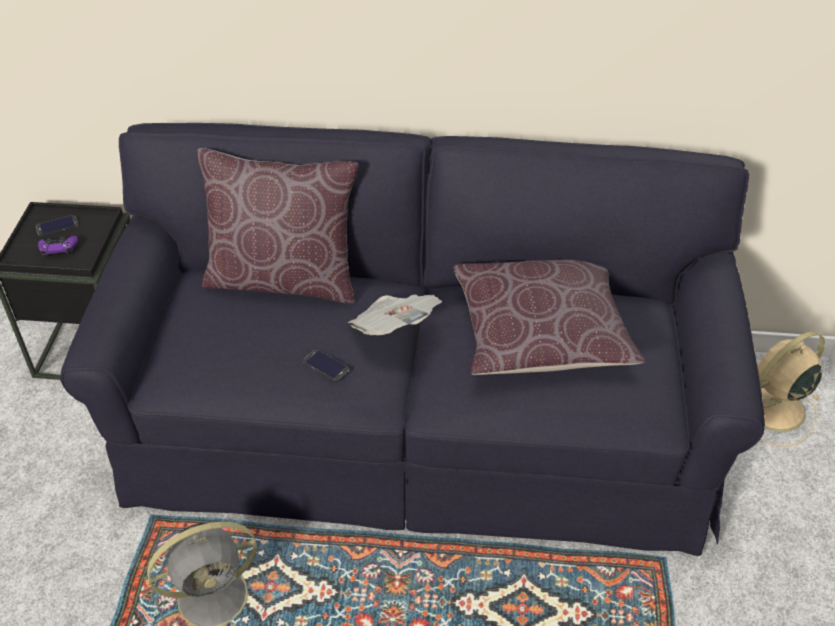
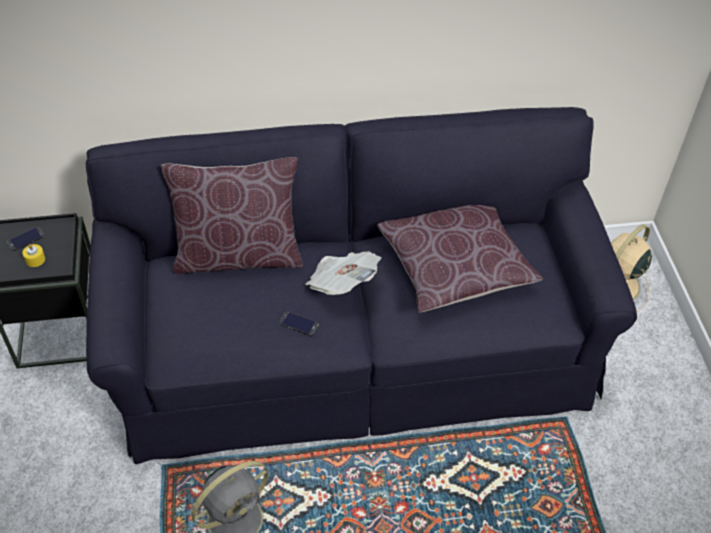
camera: 15 degrees left, 5 degrees up
purple game controller [38,236,78,257] -> yellow candle [22,244,45,267]

